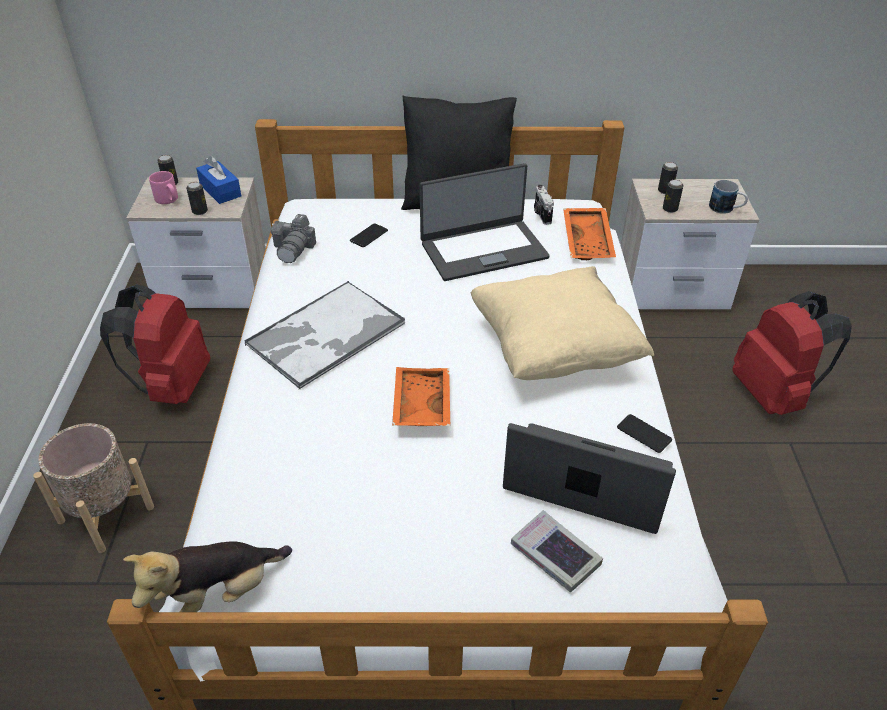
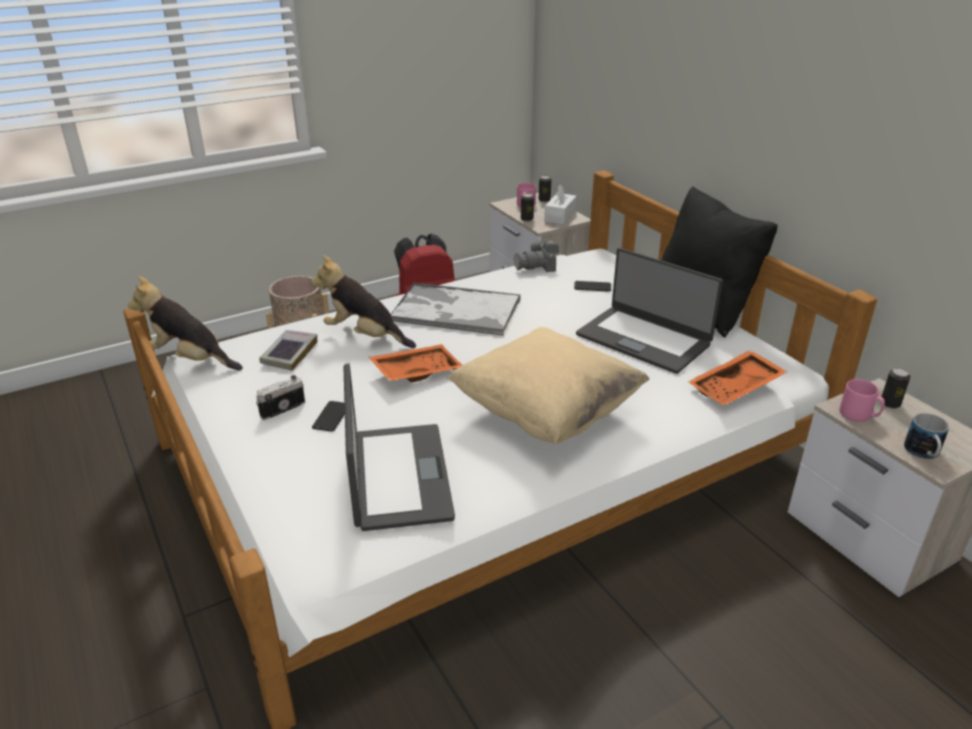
camera: 60 degrees right, 10 degrees down
blue tissue box [196,156,241,204] -> white tissue box [544,184,576,225]
book [511,510,603,592] -> book moved to [259,330,317,371]
camera [534,185,554,225] -> camera moved to [256,375,305,420]
phone [617,414,672,453] -> phone moved to [312,401,345,431]
can [663,180,683,213] -> pink mug [839,379,885,422]
red backpack [732,291,852,415] -> none
none -> plush toy [311,255,416,348]

